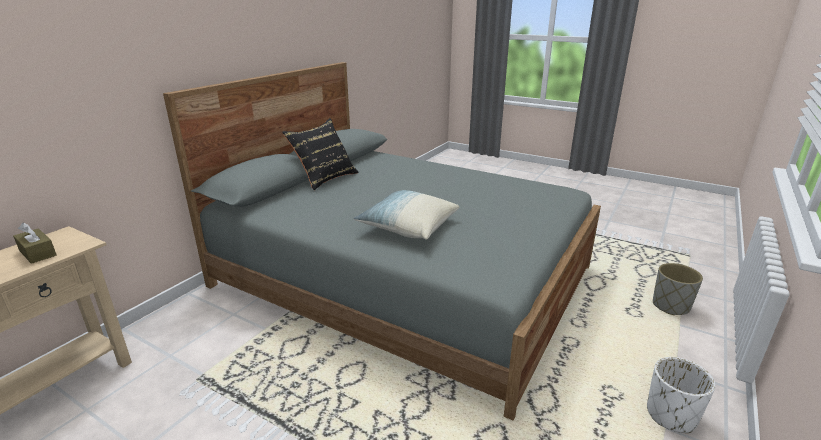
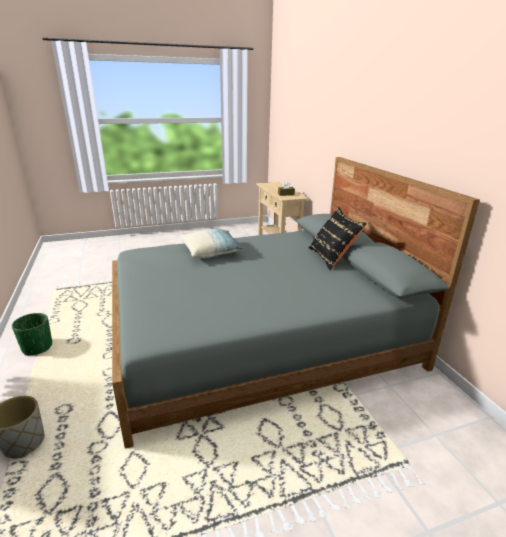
camera: 130 degrees right, 0 degrees up
white planter [647,357,716,433] -> green planter [12,313,52,356]

